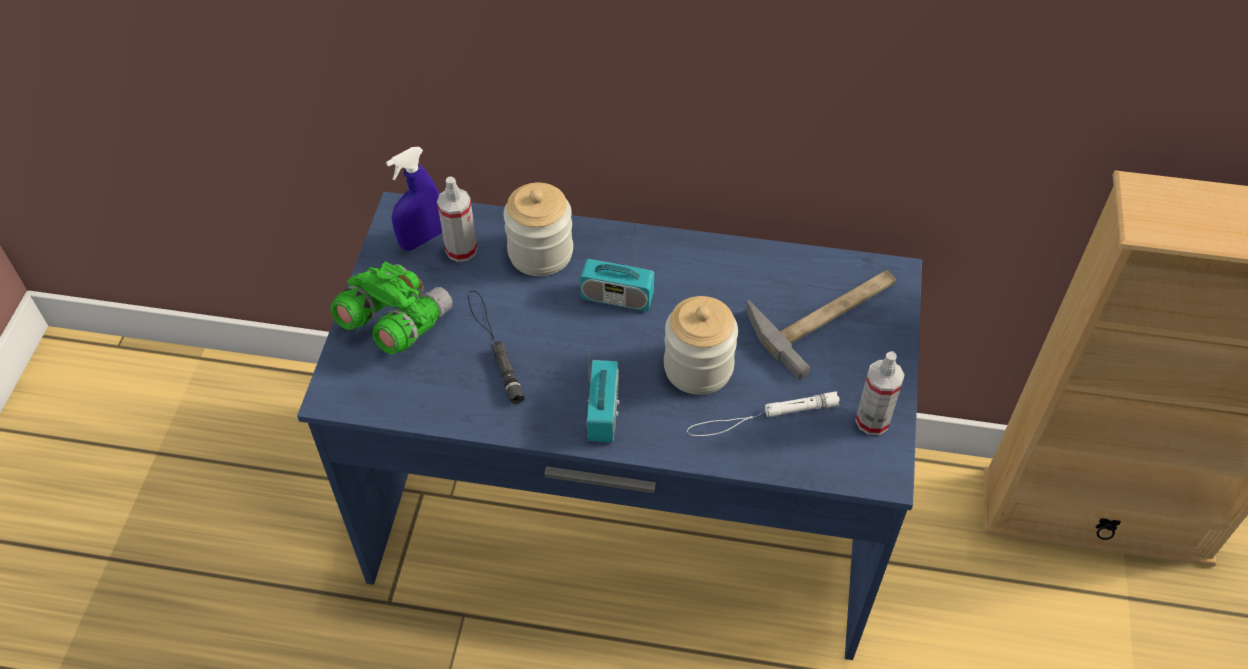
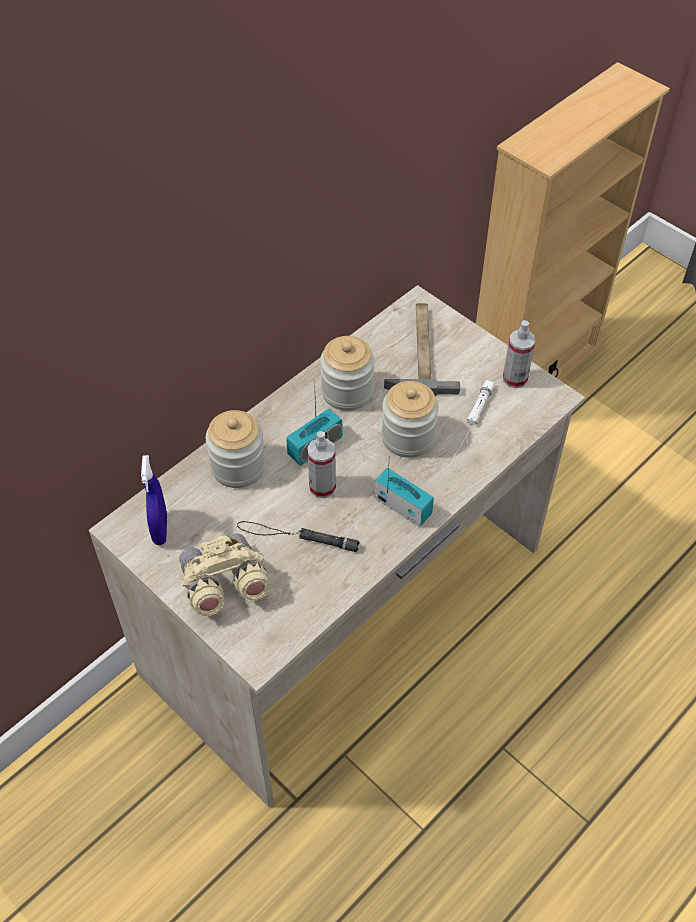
camera: 55 degrees left, 0 degrees up
blue desk [297,192,922,660] -> beige desk [89,285,585,807]
green binoculars [330,261,453,354] -> beige binoculars [179,534,270,616]
spray bottle [437,177,477,262] -> spray bottle moved to [307,431,336,498]
none -> jar [320,336,375,411]

